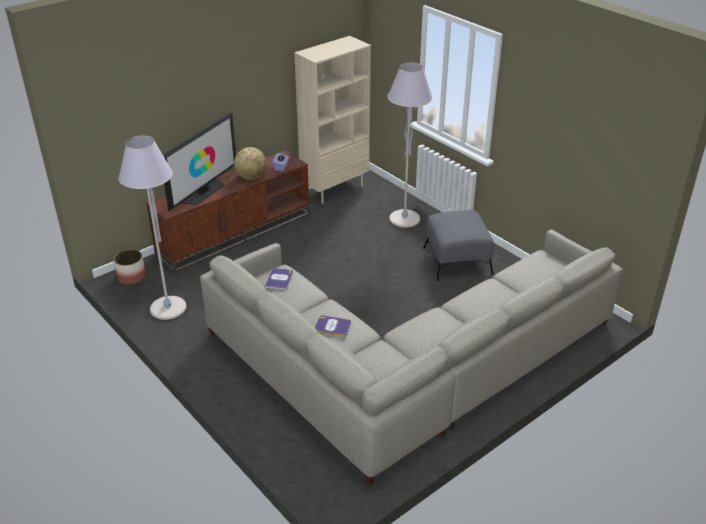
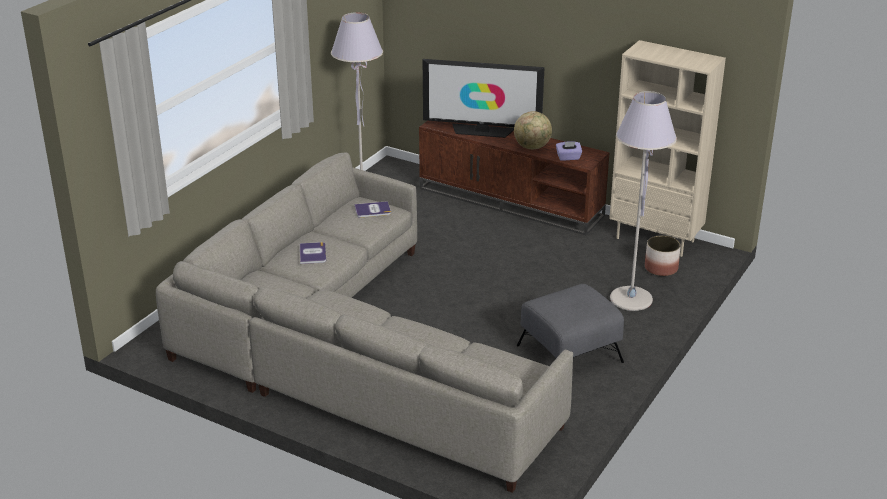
camera: 70 degrees right, 5 degrees down
planter [114,249,146,284] -> planter moved to [645,235,681,276]

